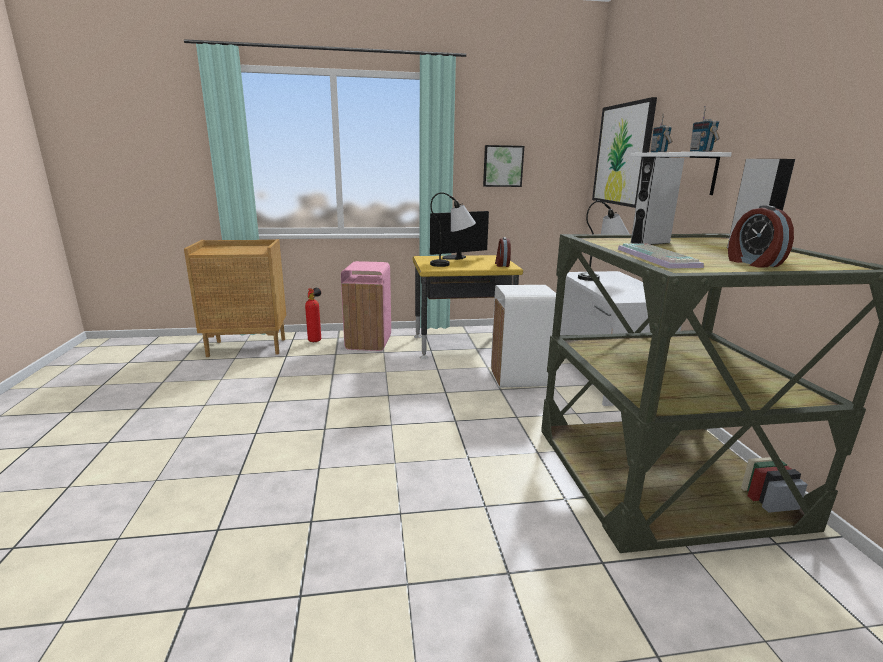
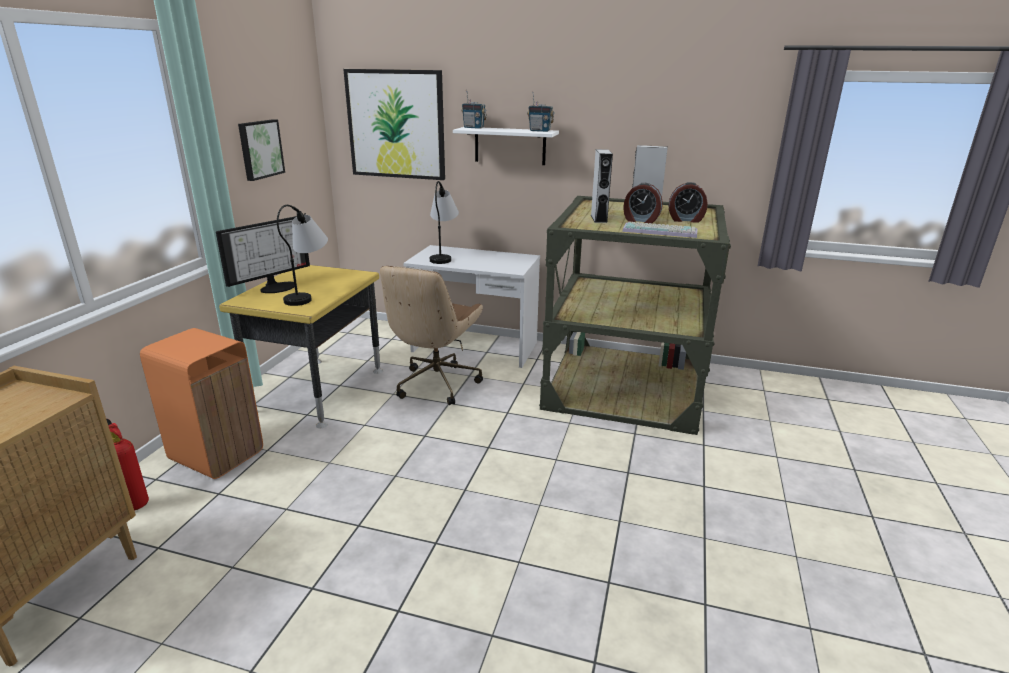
camera: 65 degrees left, 5 degrees up
pink trash can [341,261,391,351] -> orange trash can [140,328,263,479]
monitor [430,211,489,260] -> monitor turned 135 degrees counterclockwise [216,216,310,293]
white trash can [491,285,556,388] -> brown office chair [380,266,483,405]
alarm clock [495,237,511,267] -> alarm clock moved to [623,183,663,224]

